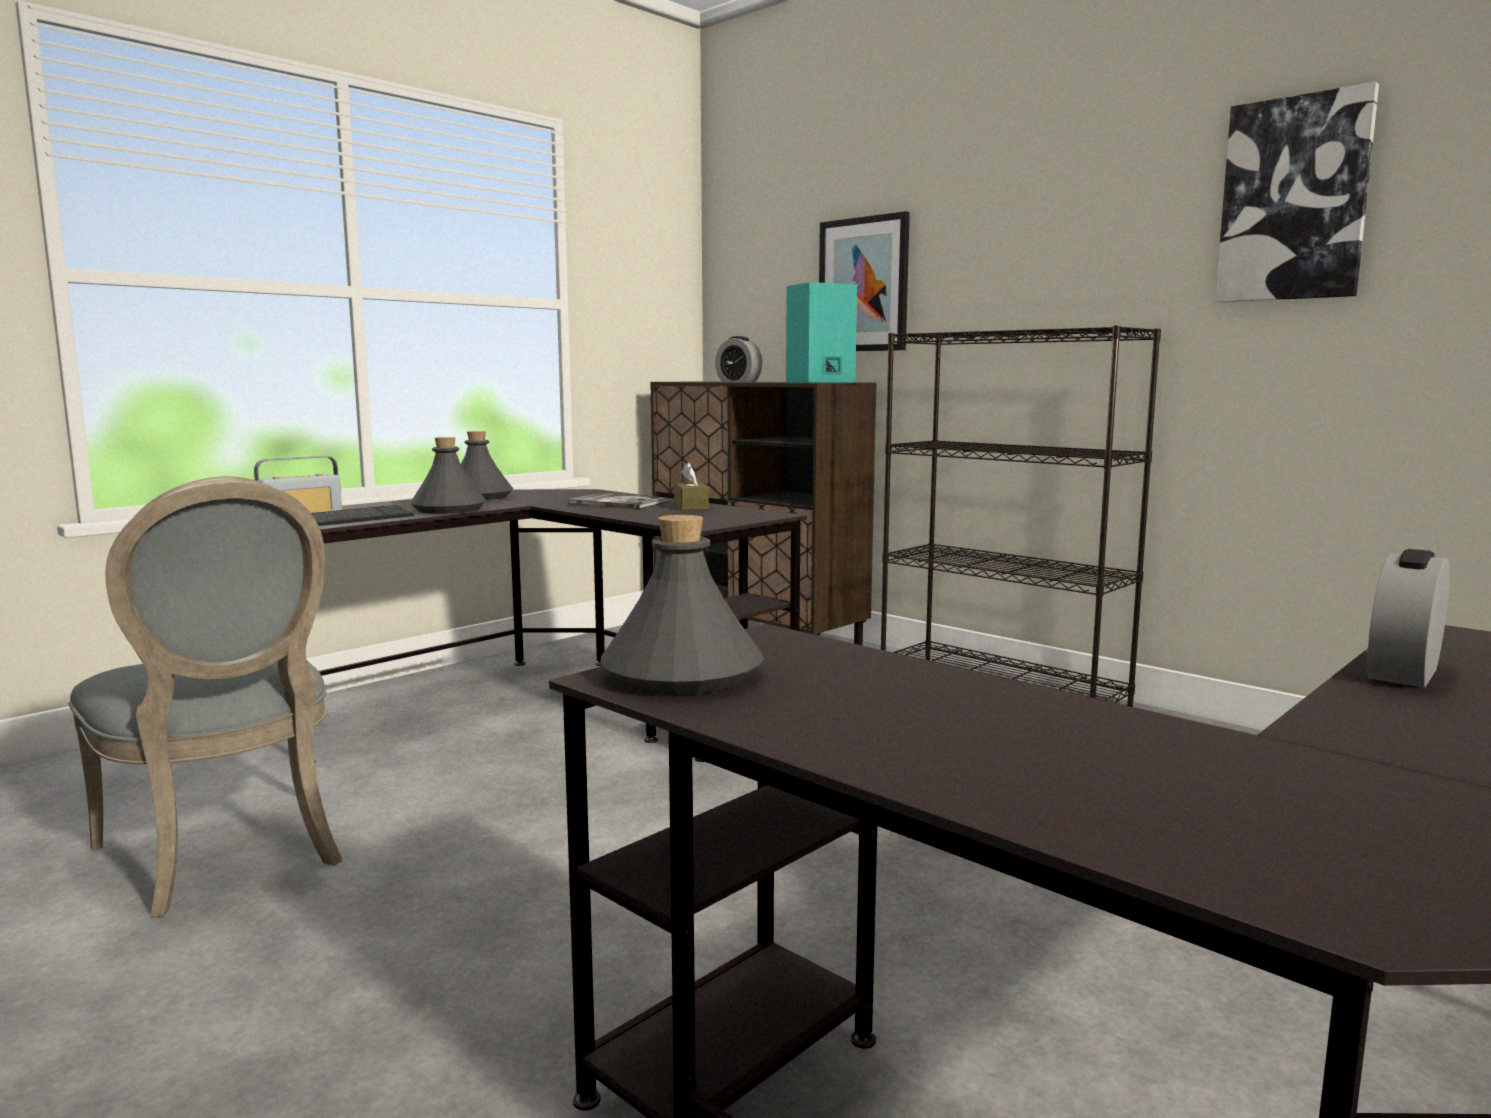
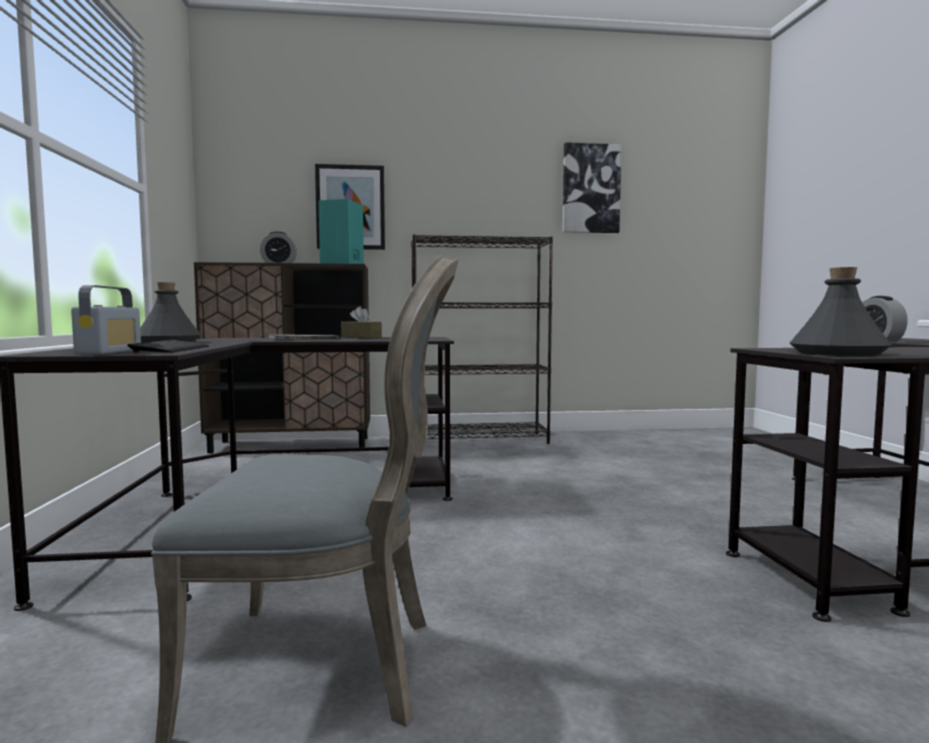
camera: 50 degrees left, 5 degrees down
grey bottle [410,437,486,514] -> none

